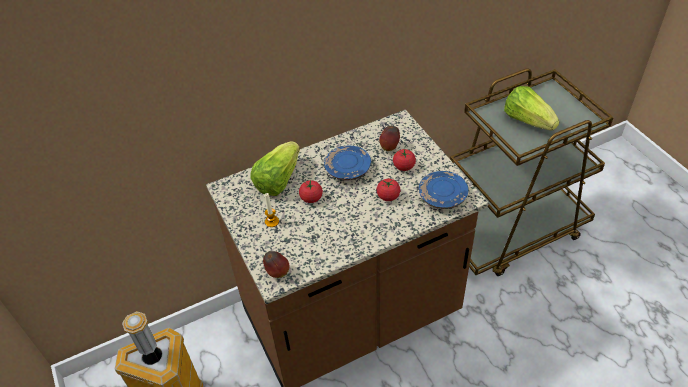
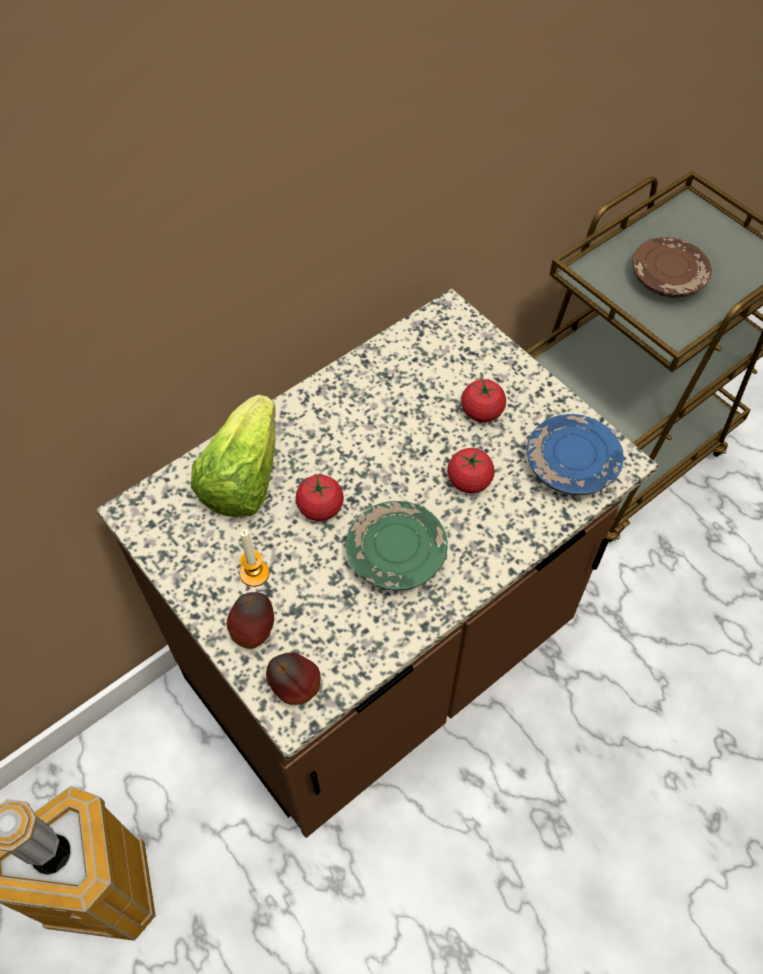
camera: 15 degrees left, 10 degrees up
blue plate [324,145,371,181] -> none
apple [379,126,400,151] -> apple moved to [227,592,274,649]
lettuce [504,86,560,130] -> brown plate [633,237,712,298]
none -> green plate [346,501,448,591]

